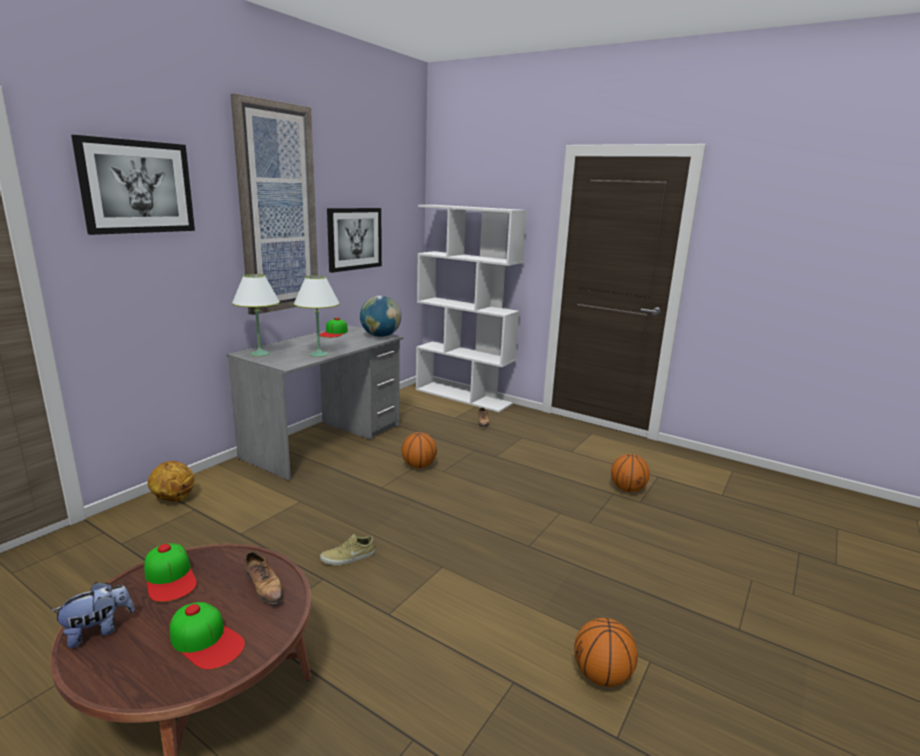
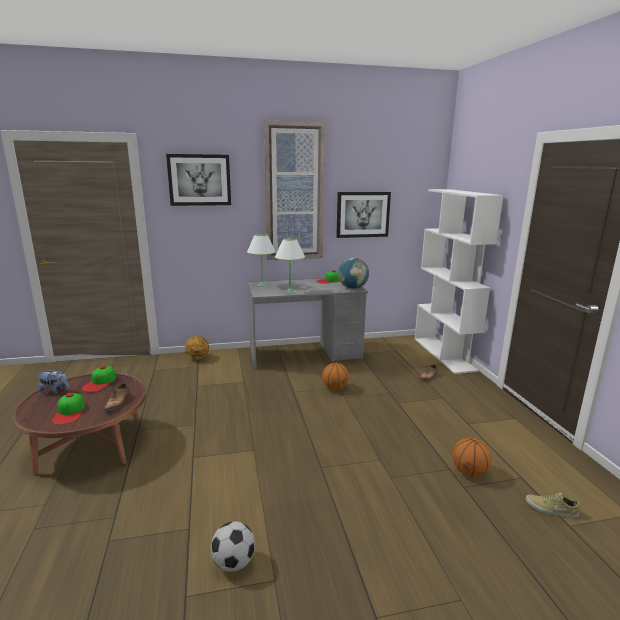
camera: 45 degrees right, 0 degrees up
beige shoe [320,534,375,565] -> beige shoe moved to [526,492,580,518]
basketball [574,618,638,687] -> football [211,521,255,572]

